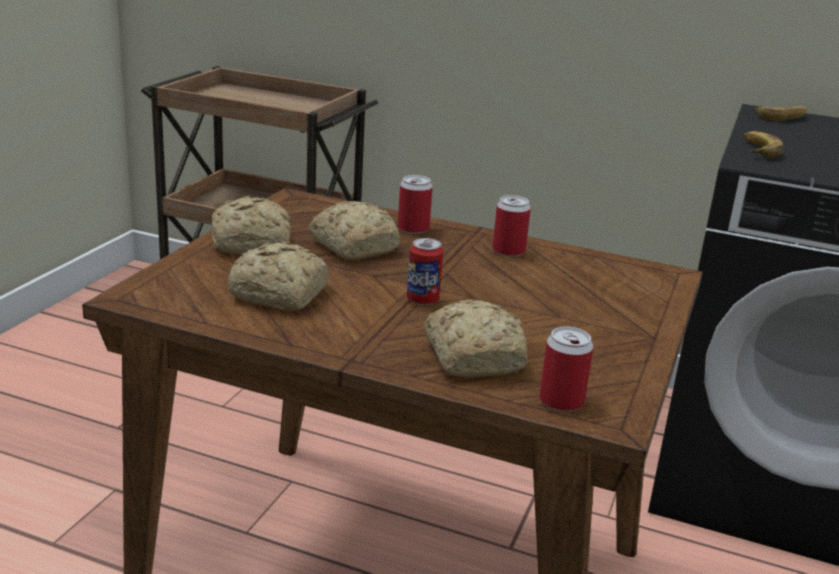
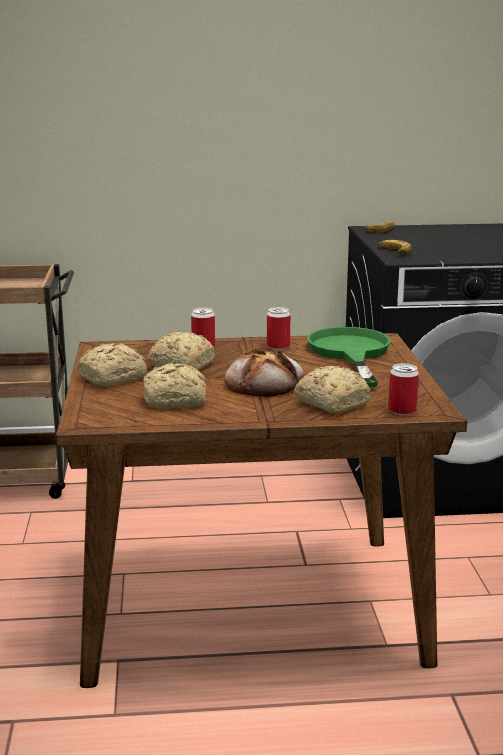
camera: 25 degrees left, 5 degrees down
can [407,238,443,306] -> bread [224,348,305,397]
none -> green frying pan [307,327,391,388]

